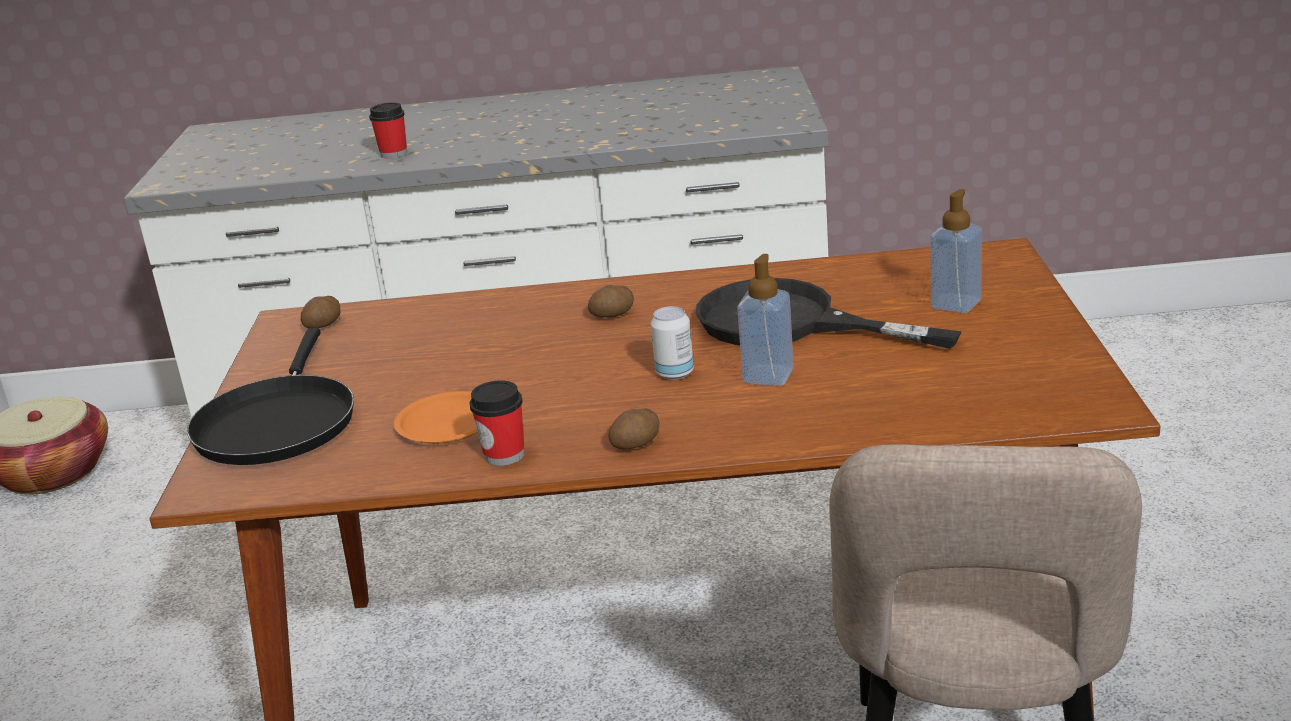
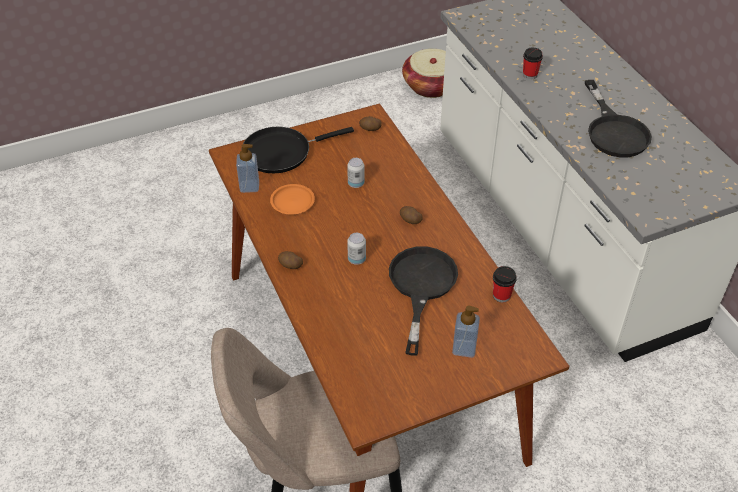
camera: 65 degrees right, 20 degrees up
cup [469,380,524,466] -> cup moved to [493,266,517,302]
soap dispenser [737,254,794,386] -> soap dispenser moved to [236,144,259,193]
none -> can [347,158,364,188]
none -> black frying pan [585,80,652,157]

